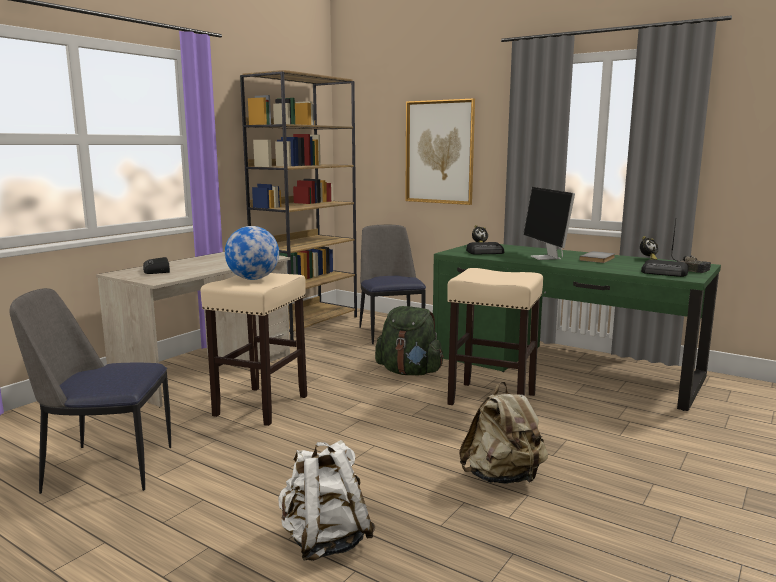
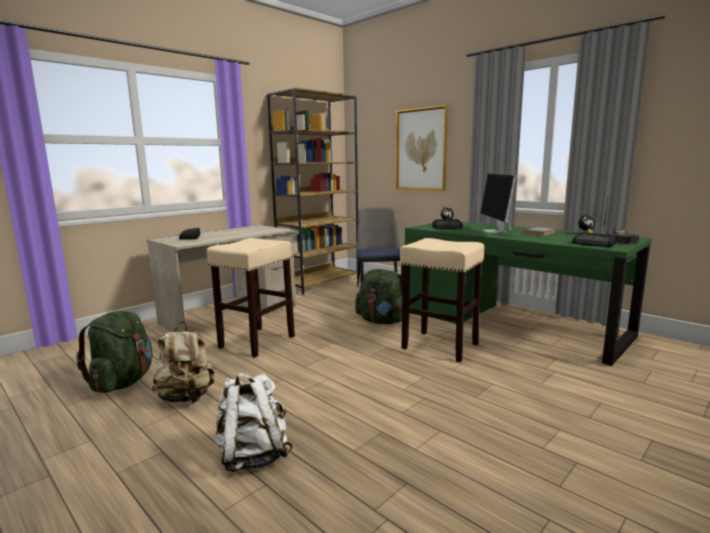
camera: 10 degrees right, 0 degrees up
chair [9,288,171,494] -> green backpack [76,311,153,393]
globe [225,226,279,280] -> none
beige backpack [459,381,548,484] -> beige backpack moved to [152,322,214,403]

